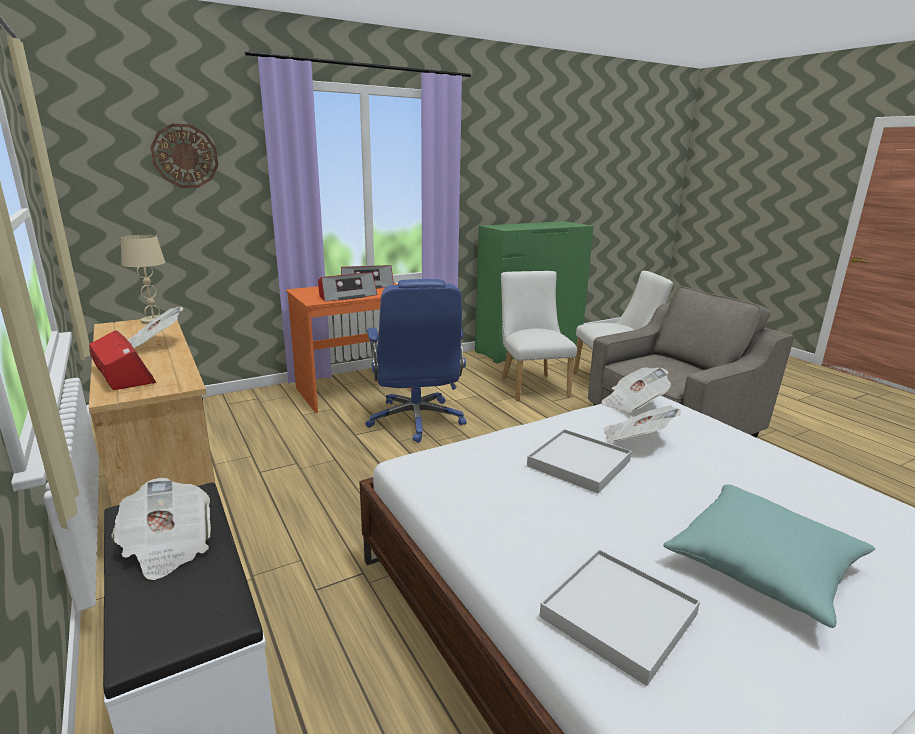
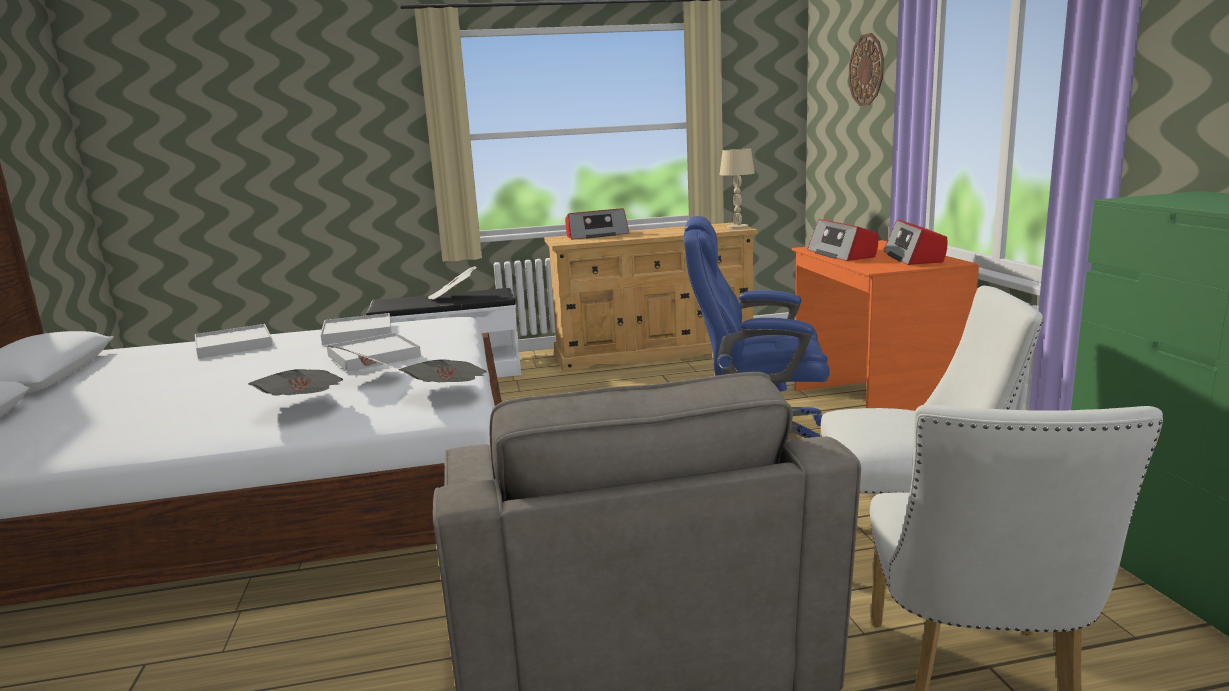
camera: 110 degrees right, 5 degrees down
newspaper [128,307,183,348] -> newspaper moved to [248,369,343,396]
turquoise pillow [663,484,875,628] -> none
none -> white tray [320,313,391,345]

